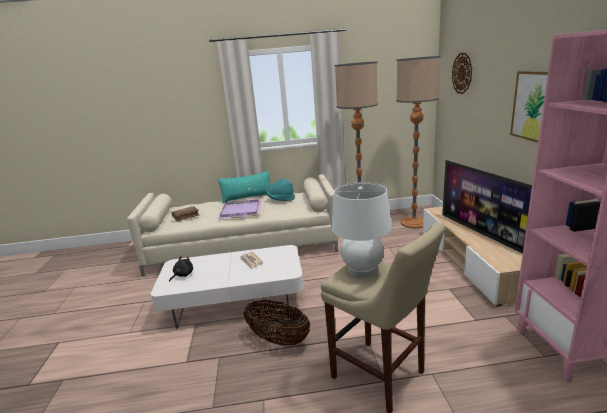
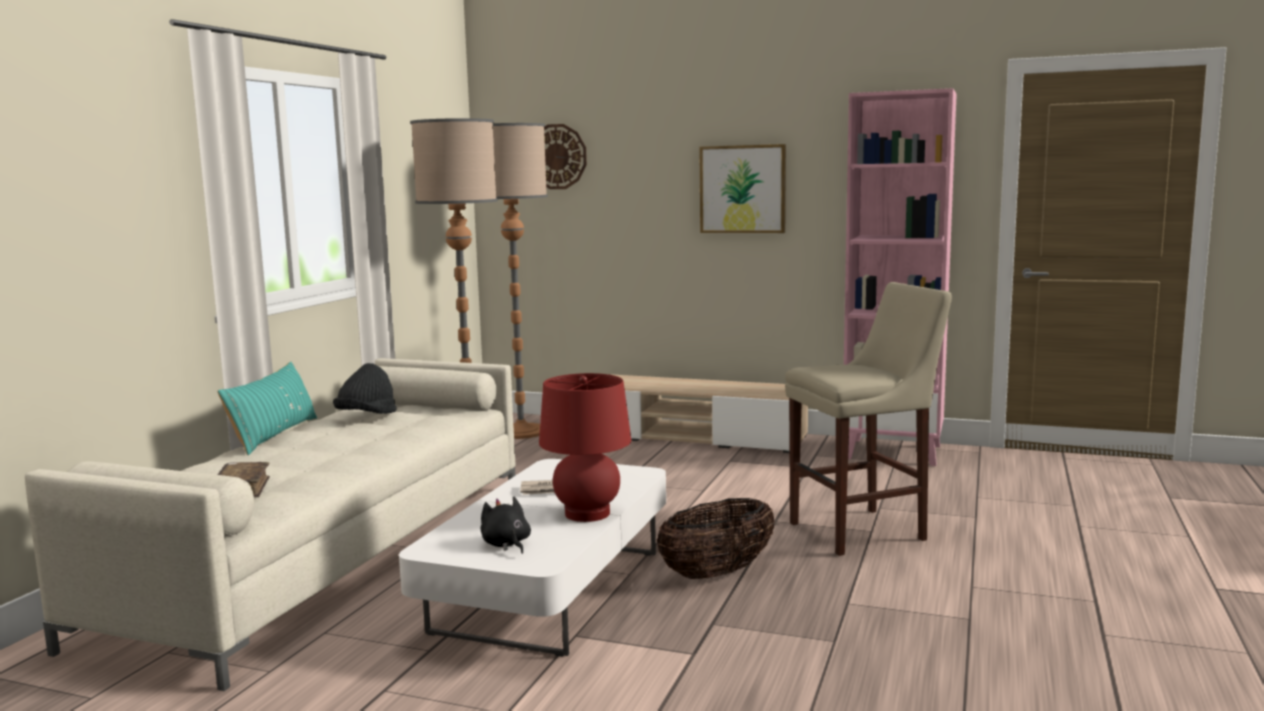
camera: 65 degrees left, 10 degrees down
purple tray [218,199,261,219] -> none
turquoise hat [266,178,295,201] -> black hat [333,363,397,414]
white table lamp [332,182,392,277] -> none
television [442,160,532,254] -> none
none -> red table lamp [539,373,631,522]

